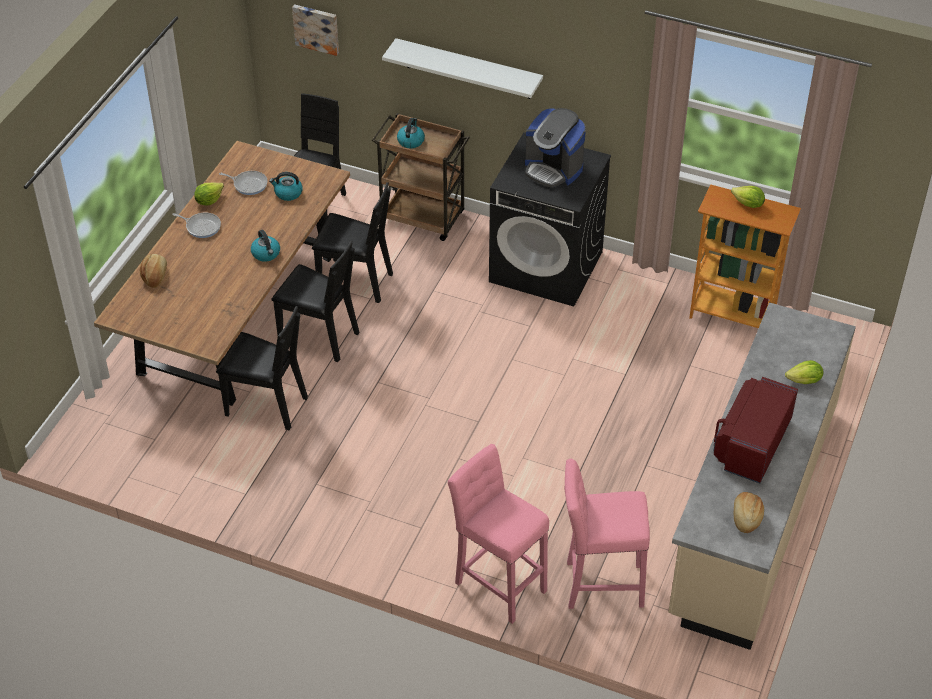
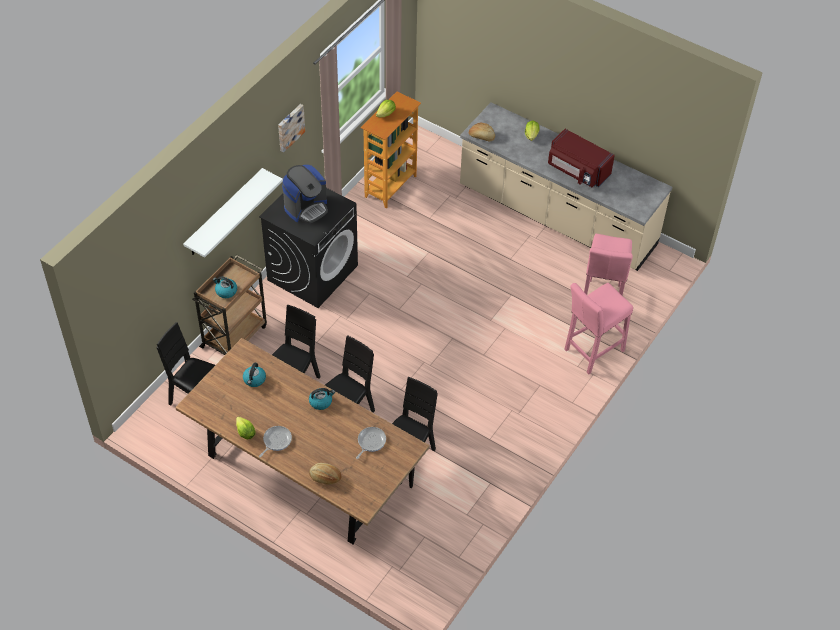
camera: 80 degrees left, 5 degrees up
frying pan [219,171,268,195] -> frying pan moved to [356,427,386,459]
picture [292,4,339,56] -> picture moved to [278,104,305,153]
bread [734,492,764,533] -> bread moved to [469,123,495,141]

